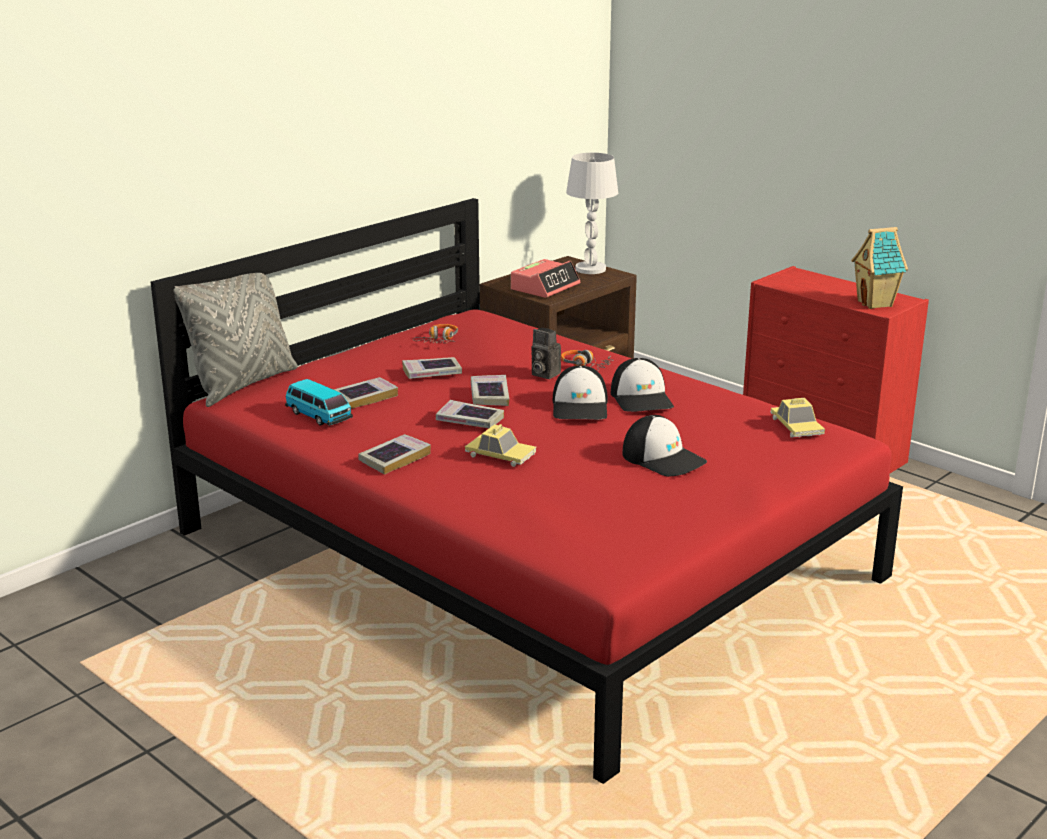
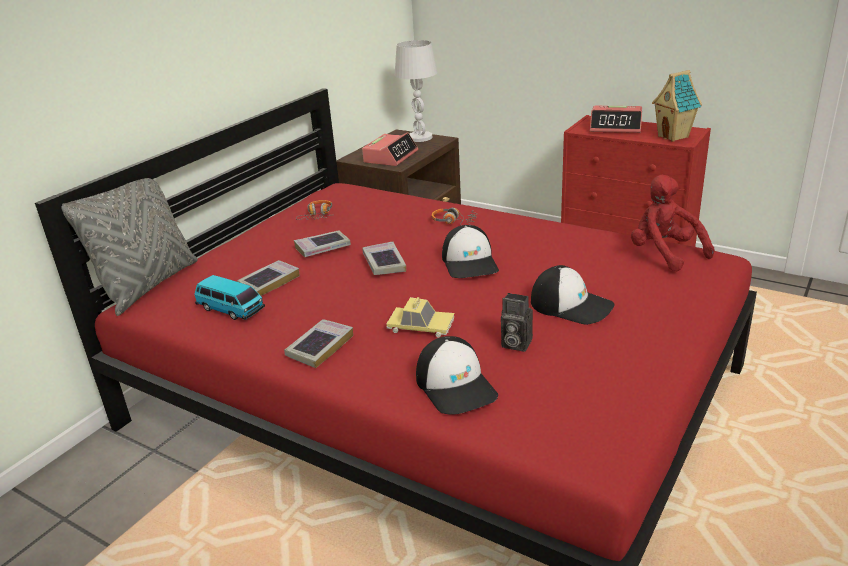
camera: 10 degrees left, 5 degrees up
book [436,400,504,428] -> none
camera [532,328,561,379] -> camera moved to [501,293,533,352]
cap [611,358,674,412] -> cap moved to [416,336,498,415]
toy car [770,398,825,438] -> red plush toy [631,175,715,271]
none -> alarm clock [590,106,642,133]

